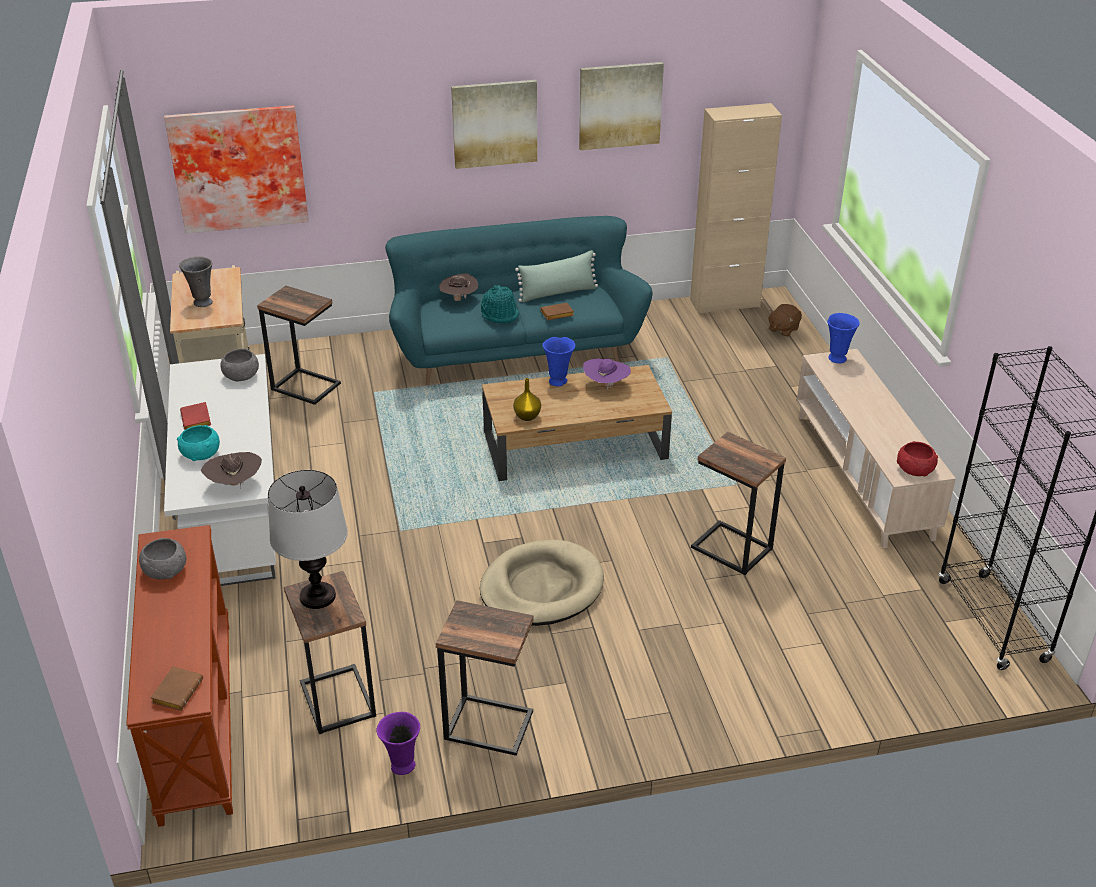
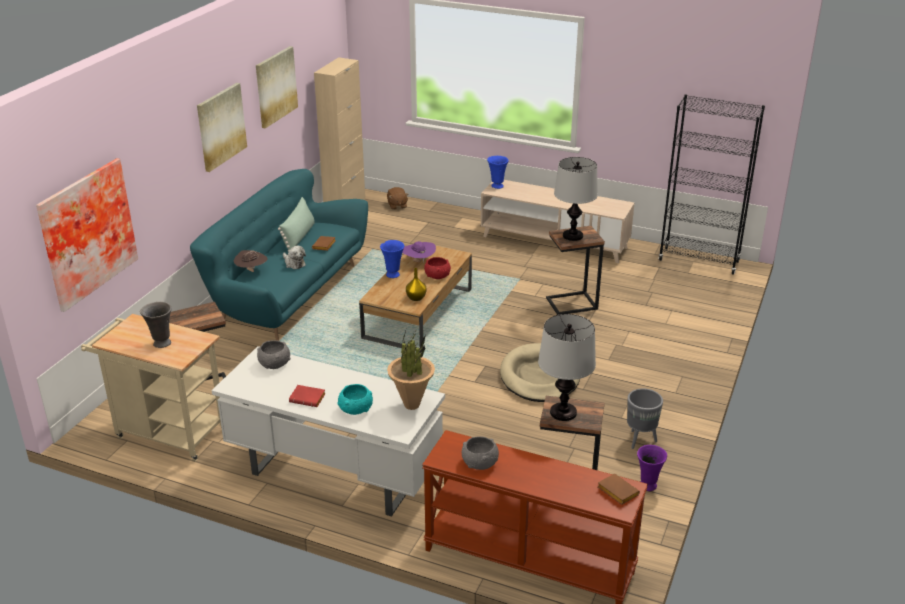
camera: 55 degrees left, 5 degrees down
brown hat [201,452,262,489] -> potted plant [387,331,435,410]
side table [436,600,534,756] -> grey planter [627,389,663,449]
turquoise hat [481,285,519,323] -> plush toy [283,246,306,269]
red bowl [897,441,938,476] -> red bowl moved to [424,257,451,279]
none -> table lamp [554,157,598,241]

